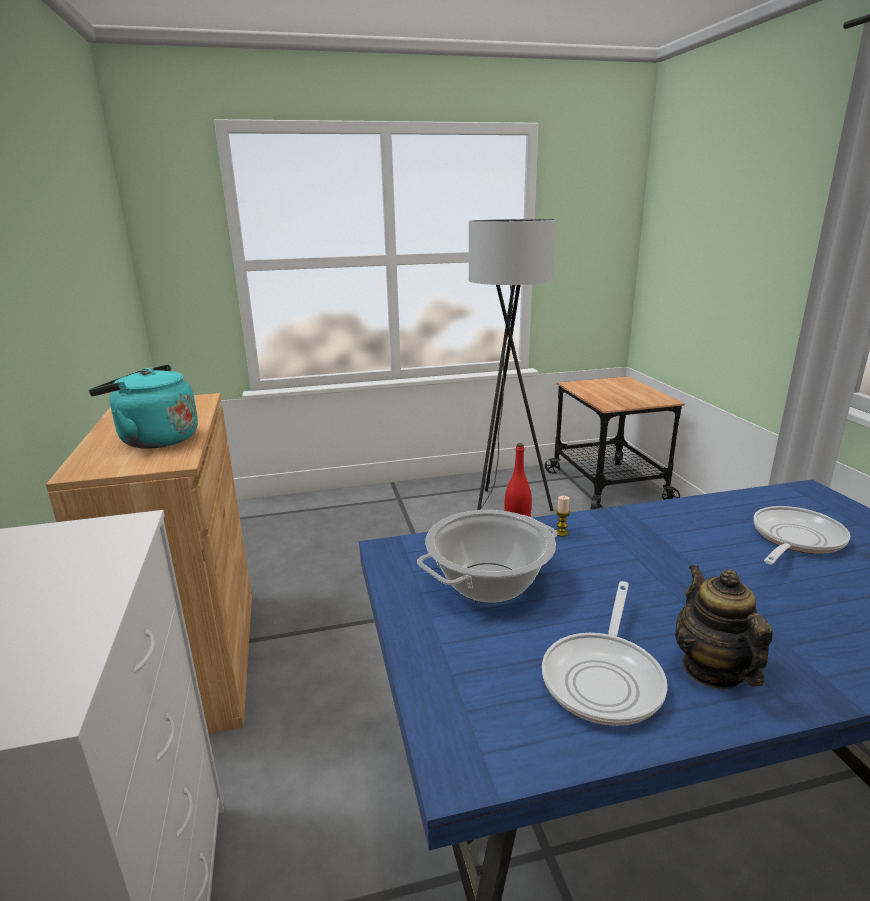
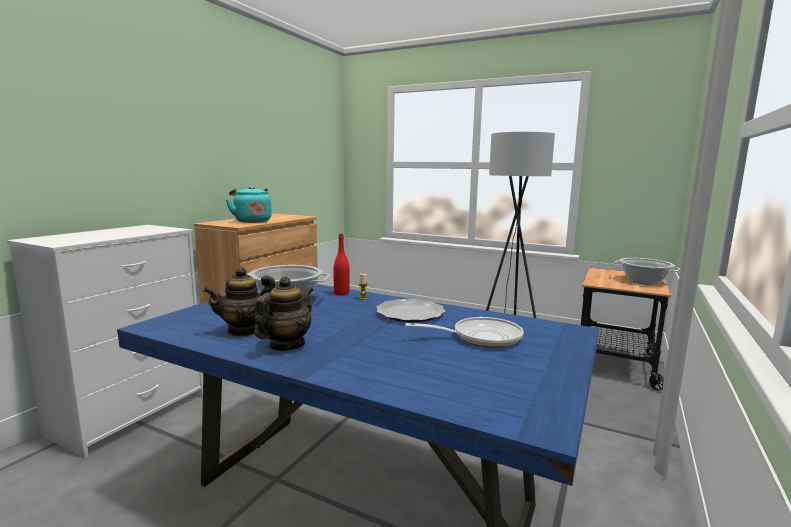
camera: 40 degrees right, 10 degrees down
frying pan [542,581,667,726] -> teapot [203,267,275,336]
none -> plate [377,299,445,323]
none -> cooking pot [614,258,680,285]

